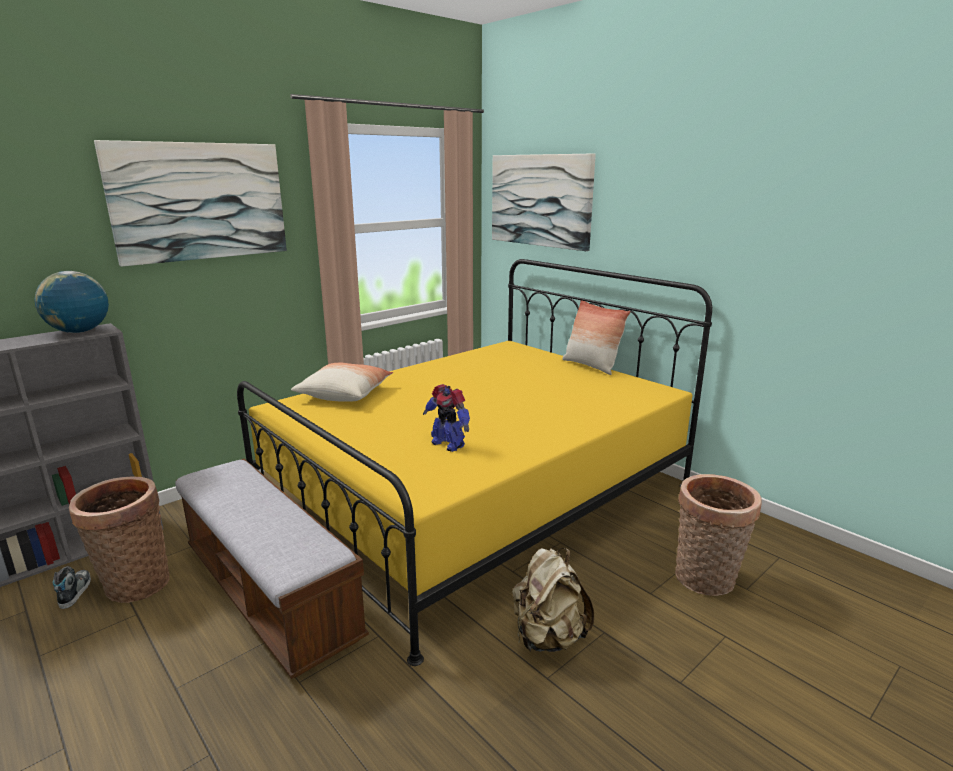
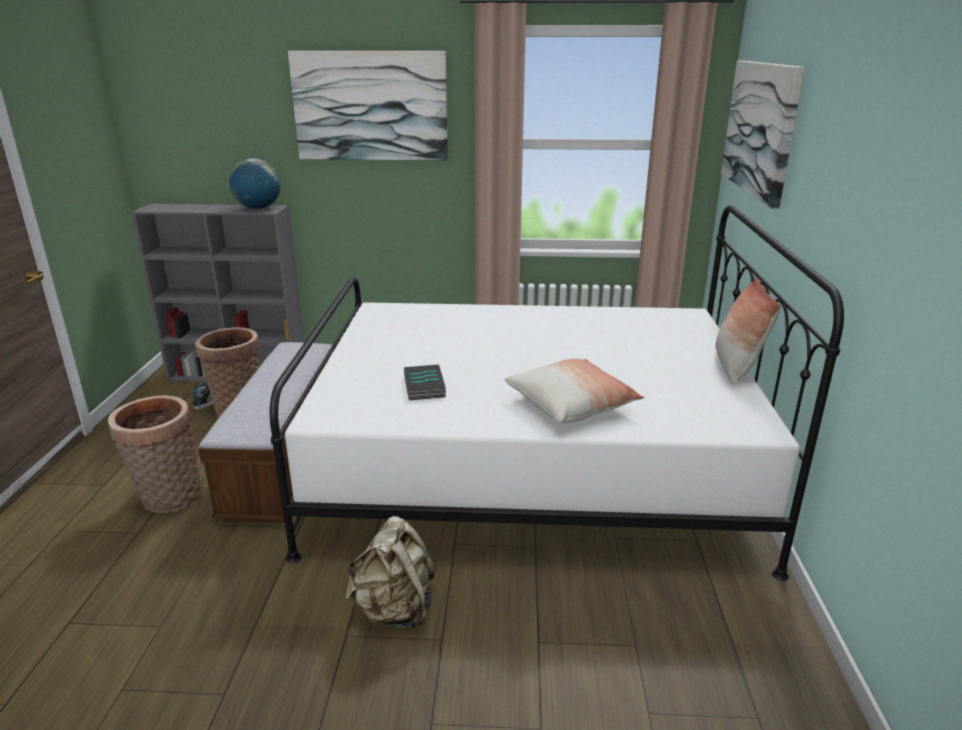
camera: 45 degrees right, 5 degrees up
yellow bed [237,259,712,666] -> white bed [270,205,844,581]
pillow [291,363,393,402] -> pillow moved to [504,359,644,423]
toy robot [423,384,470,452] -> book [404,365,446,400]
basket [675,474,762,596] -> basket moved to [108,395,202,513]

